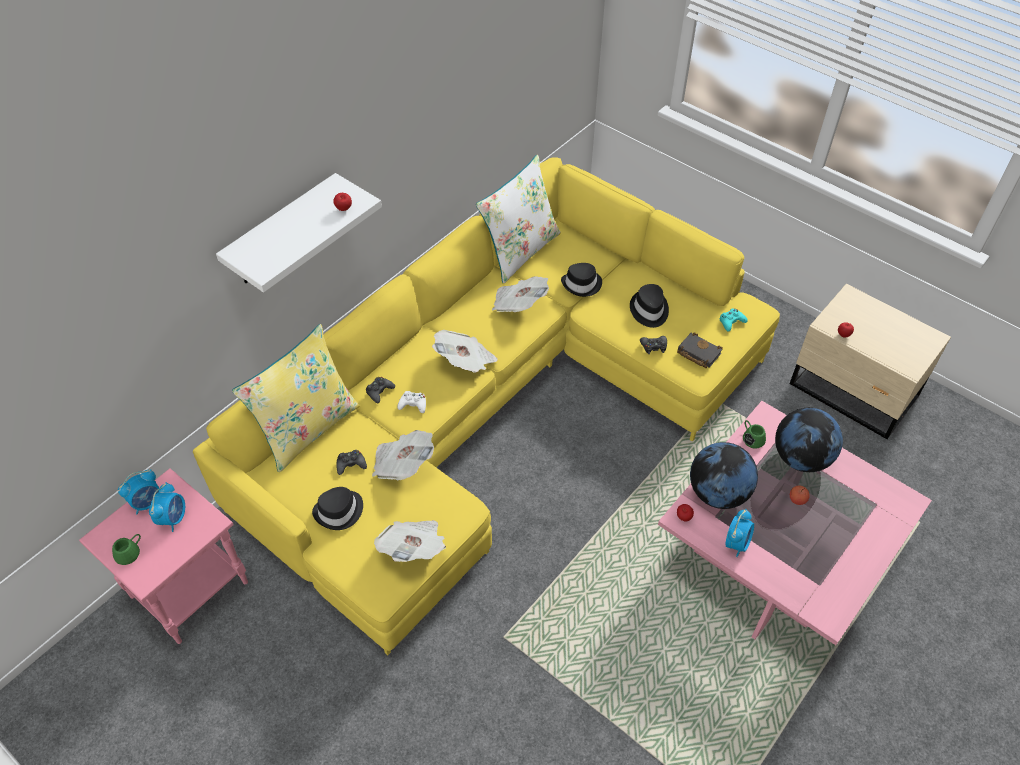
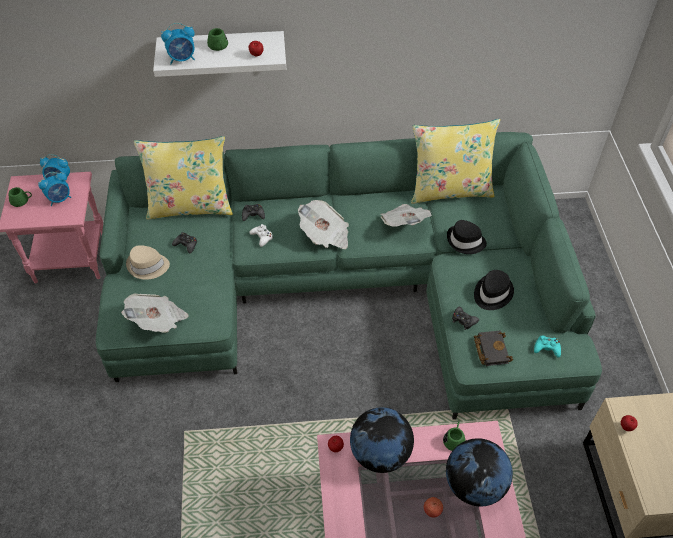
camera: 45 degrees right, 0 degrees up
yellow sofa [193,157,780,655] -> green sofa [96,132,602,420]
black hat [312,487,363,530] -> beige hat [126,245,170,280]
newspaper [372,430,434,480] -> none
white pillow [476,155,561,284] -> yellow pillow [411,119,500,204]
alarm clock [726,509,754,557] -> alarm clock moved to [161,23,195,64]
none -> green mug [207,28,228,51]

